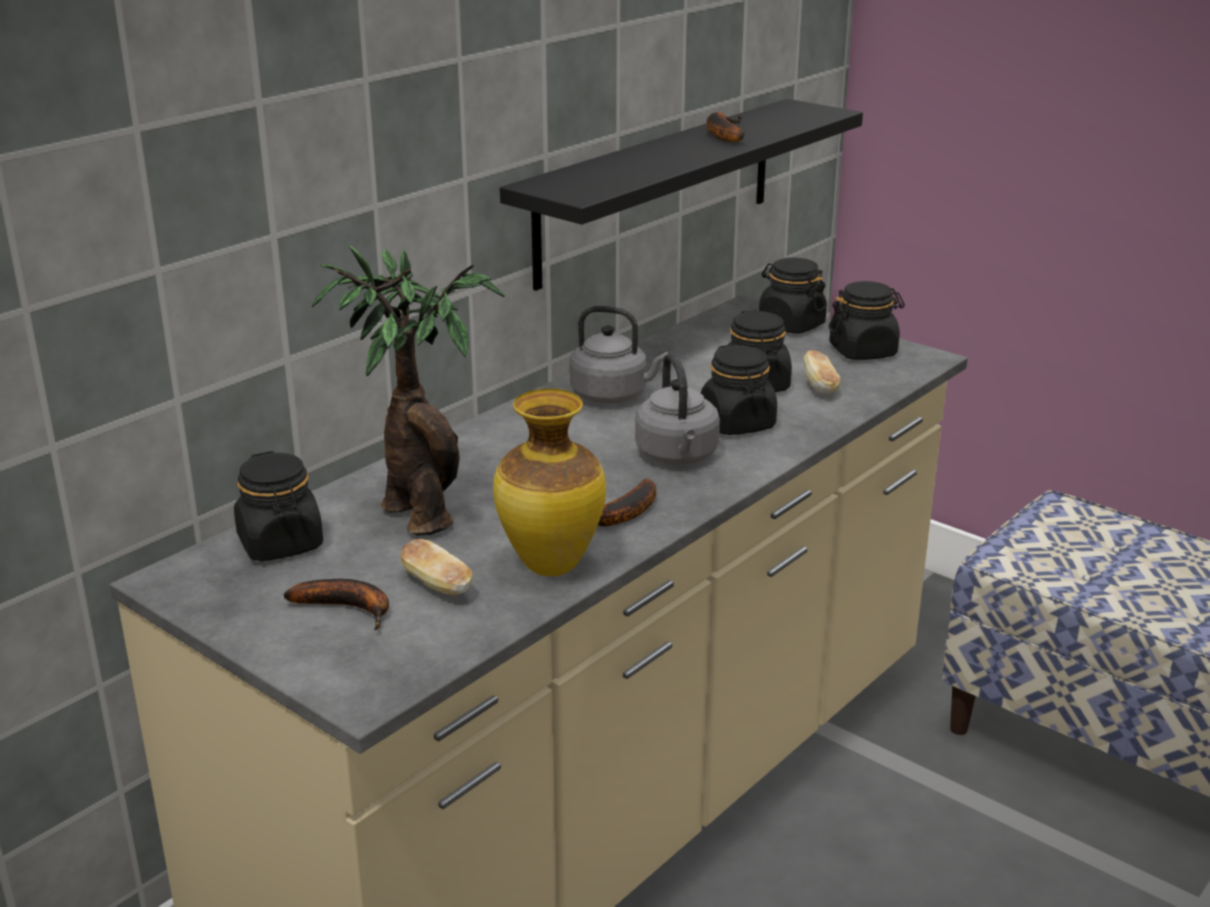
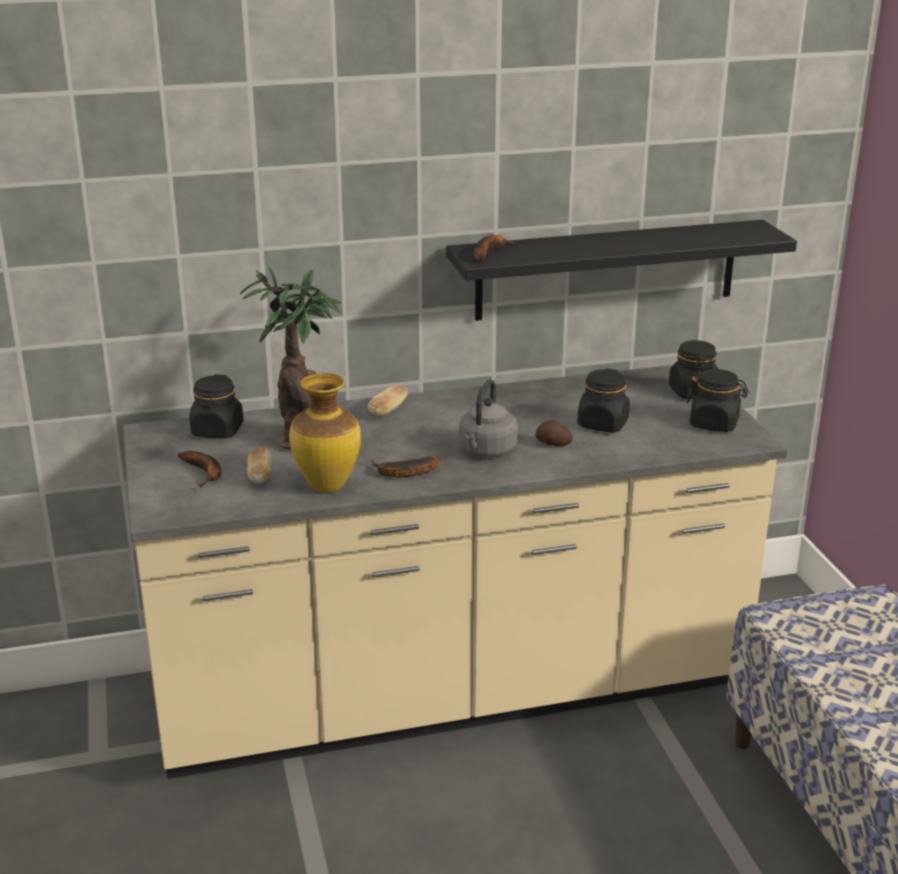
camera: 35 degrees right, 0 degrees up
grey kettle [570,306,668,403] -> none
black jar [701,344,777,435] -> potato [535,420,573,446]
banana [706,112,745,142] -> banana moved to [474,235,520,261]
bread [803,350,840,394] -> bread moved to [368,385,408,416]

